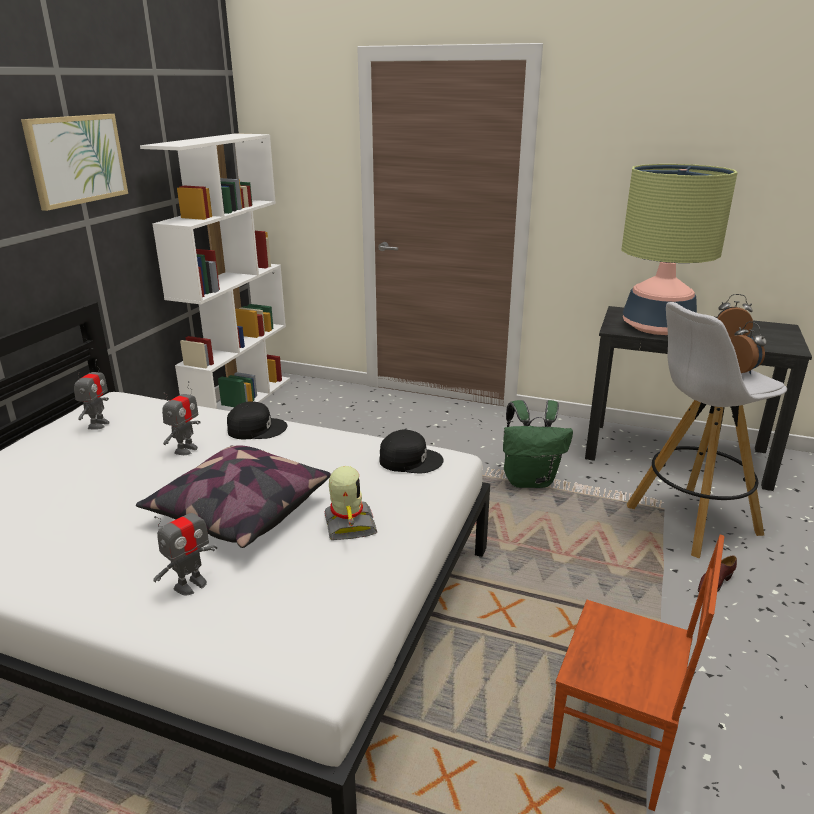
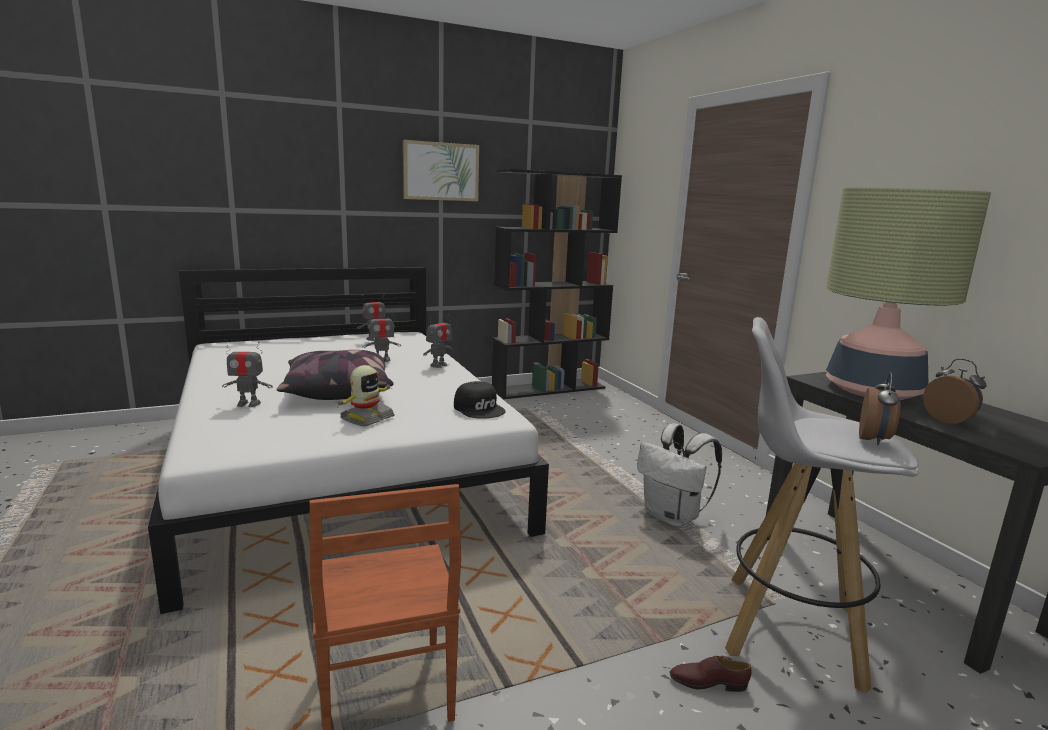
camera: 45 degrees right, 10 degrees down
white bookcase [140,133,290,411] -> black bookcase [492,169,622,399]
black cap [227,401,287,440] -> toy robot [423,314,453,368]
green backpack [503,400,573,488] -> white backpack [637,424,722,527]

